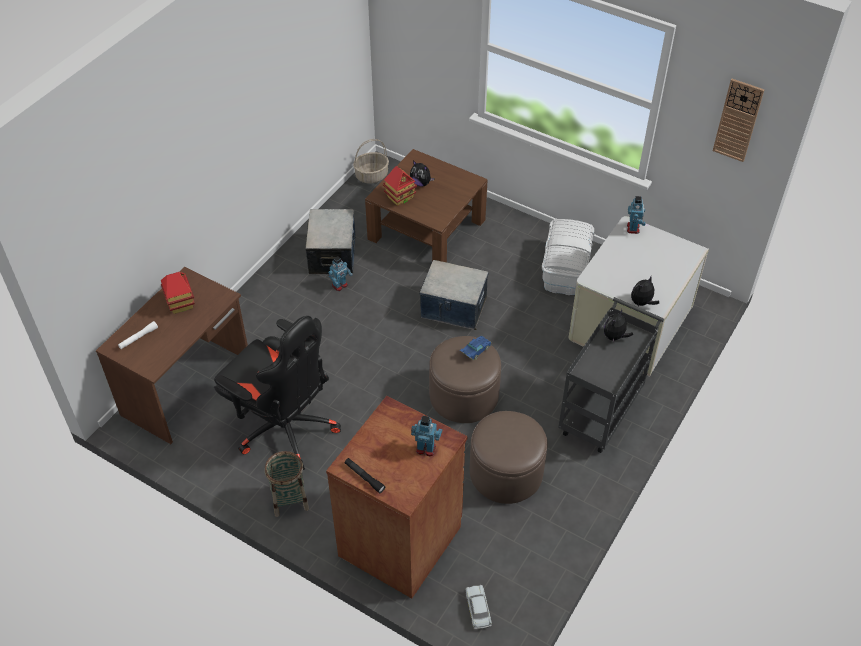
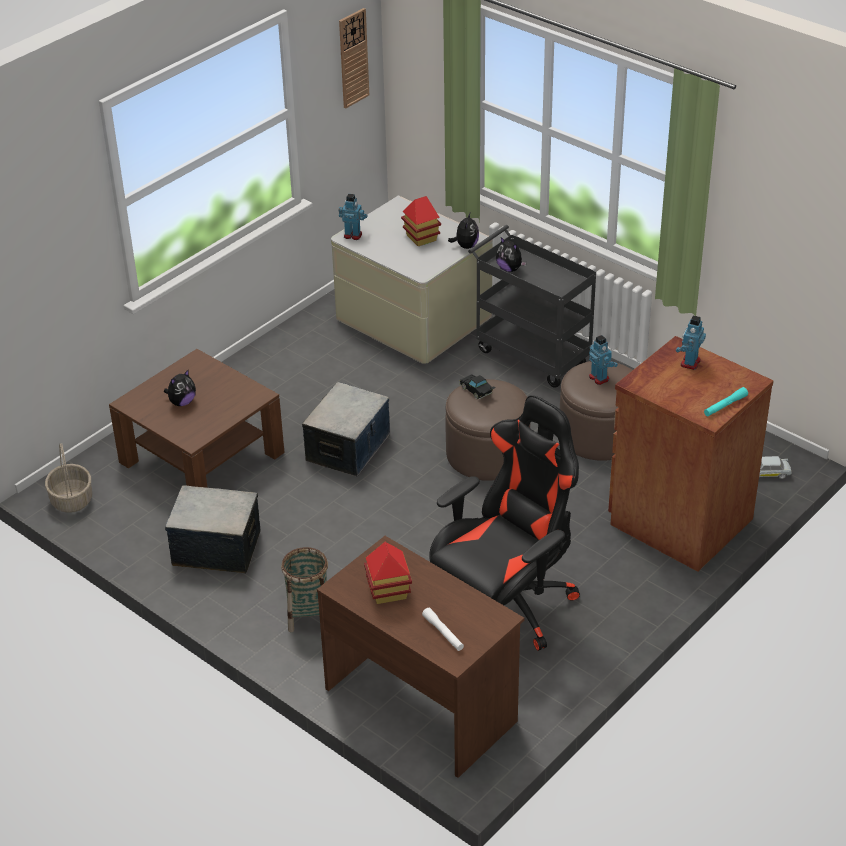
camera: 80 degrees left, 10 degrees down
basket [265,451,309,517] -> basket moved to [281,547,328,632]
toy robot [328,256,353,291] -> toy robot moved to [589,335,618,385]
black flashlight [345,458,385,493] -> turquoise flashlight [704,387,748,416]
toy house [383,166,417,206] -> toy house moved to [401,196,441,246]
blue toy car [460,335,492,360] -> black toy car [459,374,495,399]
white storage box [542,219,594,295] -> none
plush toy [631,277,659,307] -> plush toy turned 135 degrees counterclockwise [448,213,479,249]

